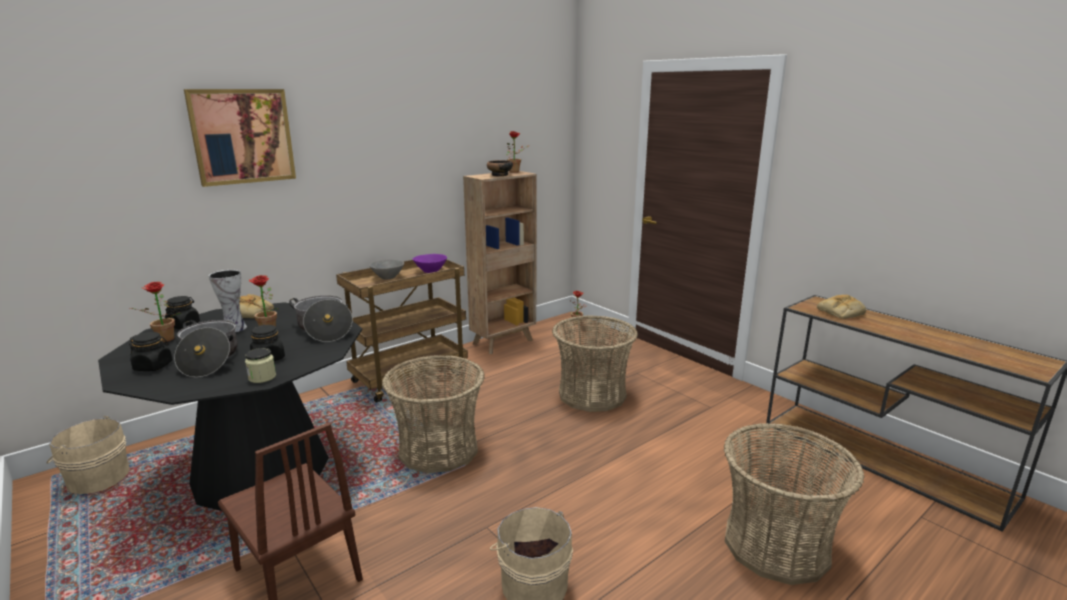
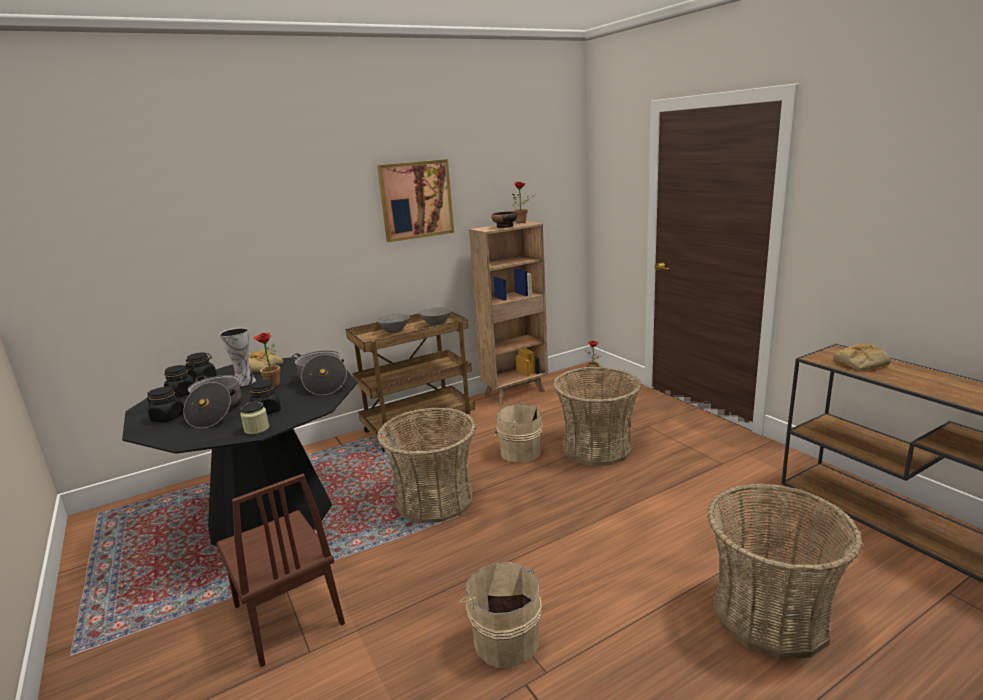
camera: 10 degrees right, 0 degrees up
beige bucket [47,415,130,494] -> beige bucket moved to [495,402,542,462]
potted plant [130,282,181,342] -> black jar [164,365,195,397]
picture [184,89,296,187] -> picture moved to [377,159,454,242]
purple bowl [413,254,447,273] -> grey bowl [418,307,452,326]

